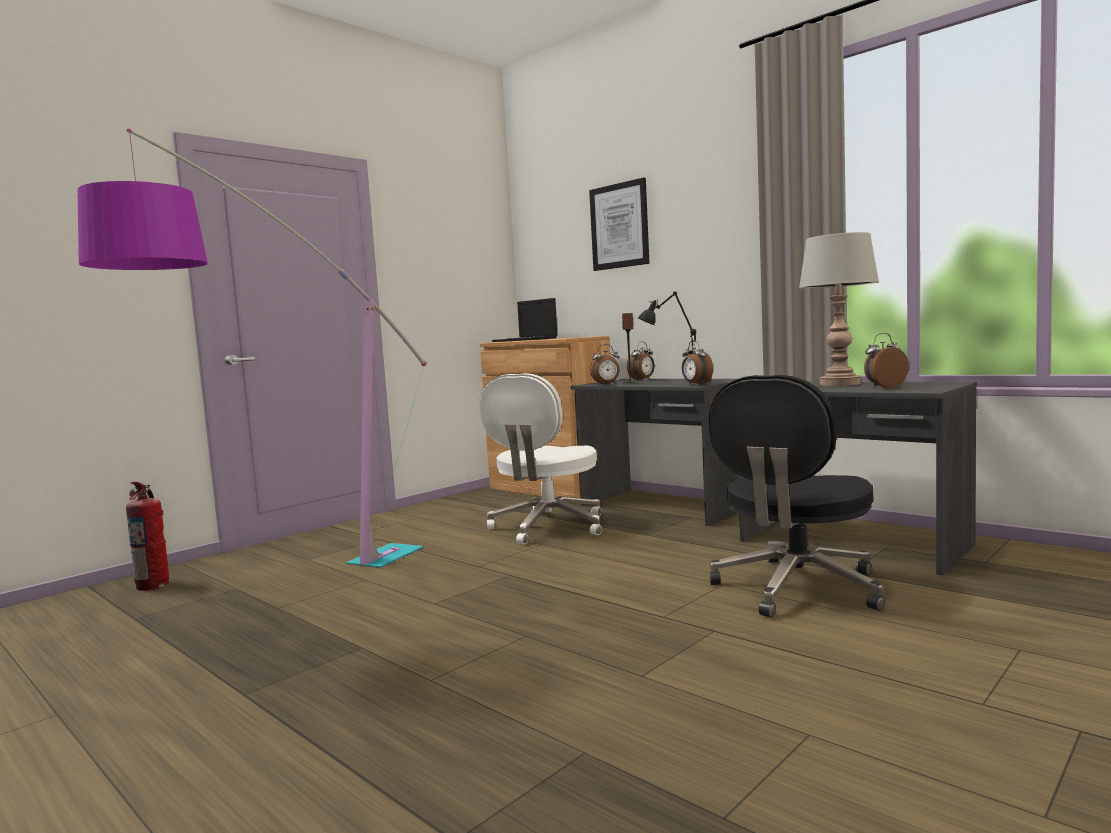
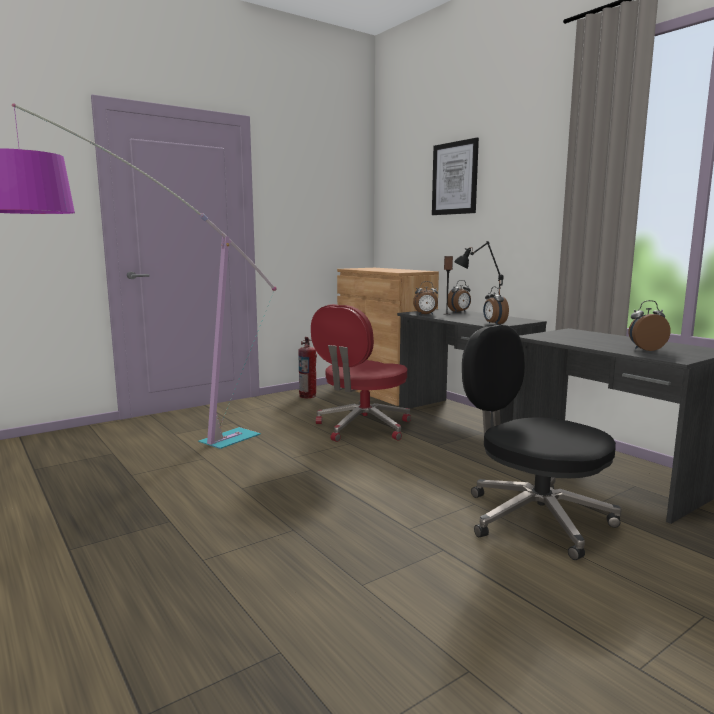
camera: 10 degrees right, 5 degrees up
fire extinguisher [126,482,169,591] -> fire extinguisher moved to [298,337,317,398]
white office chair [479,373,602,544] -> red office chair [311,304,411,442]
laptop [492,298,558,342] -> none
black office chair [709,375,885,618] -> black office chair turned 90 degrees clockwise [462,325,622,560]
grey table lamp [799,232,879,386] -> none

